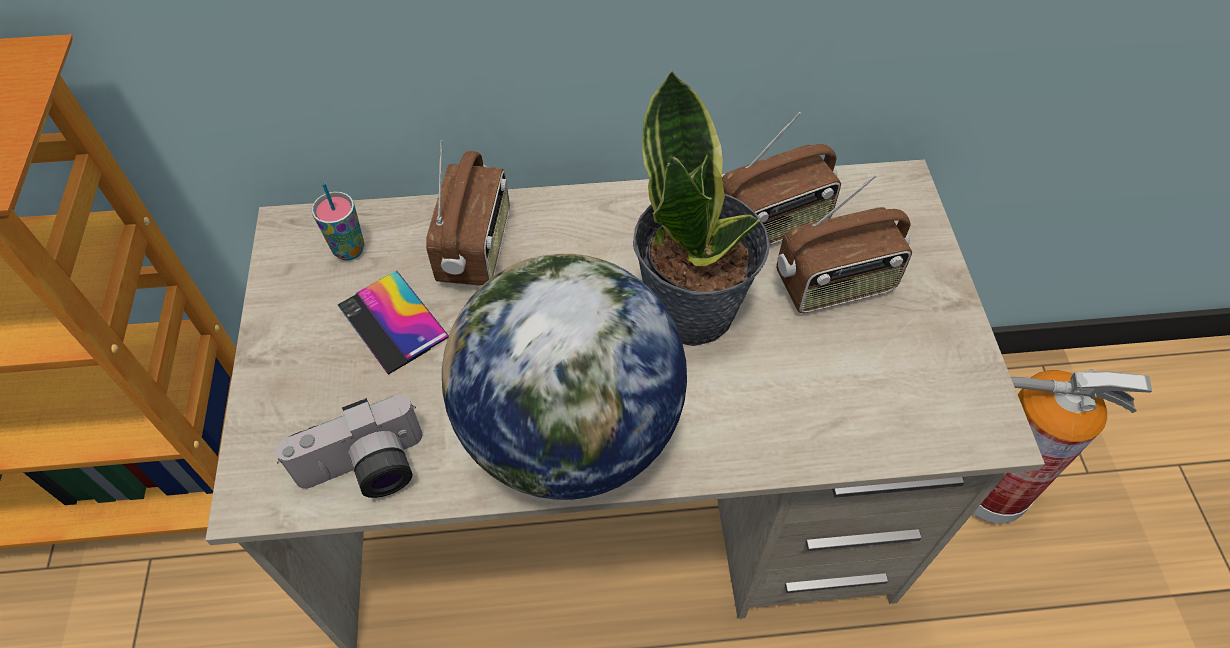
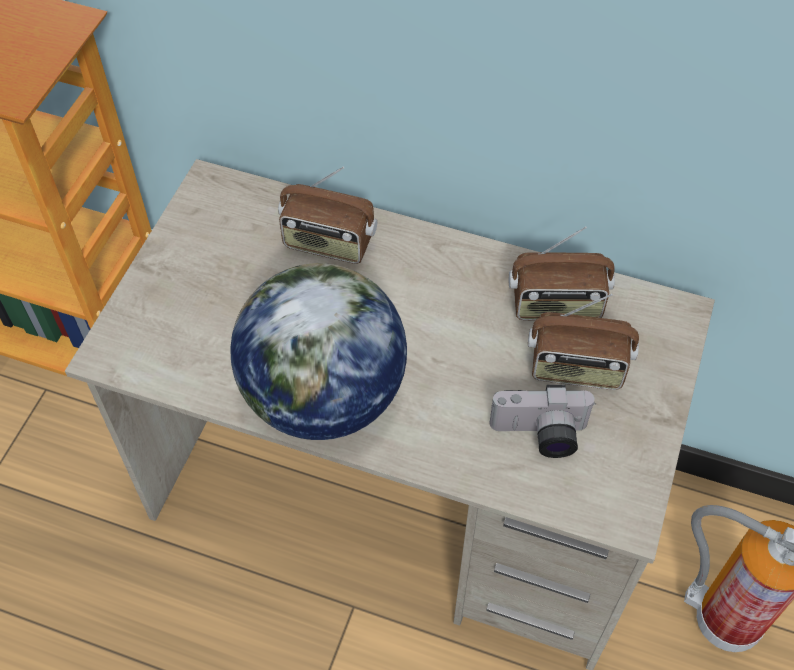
camera: 25 degrees right, 0 degrees up
camera [275,395,423,498] -> camera moved to [489,385,596,458]
cup [312,183,364,261] -> none
phone [338,271,449,375] -> none
radio [426,140,510,286] -> radio turned 75 degrees clockwise [278,166,377,264]
potted plant [633,69,770,346] -> none

